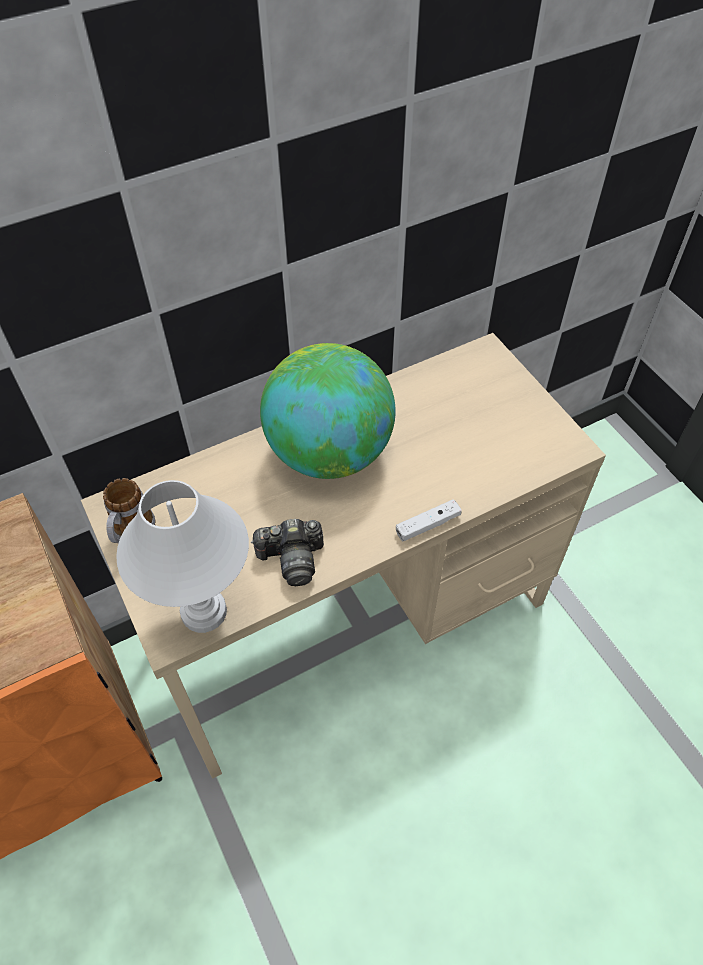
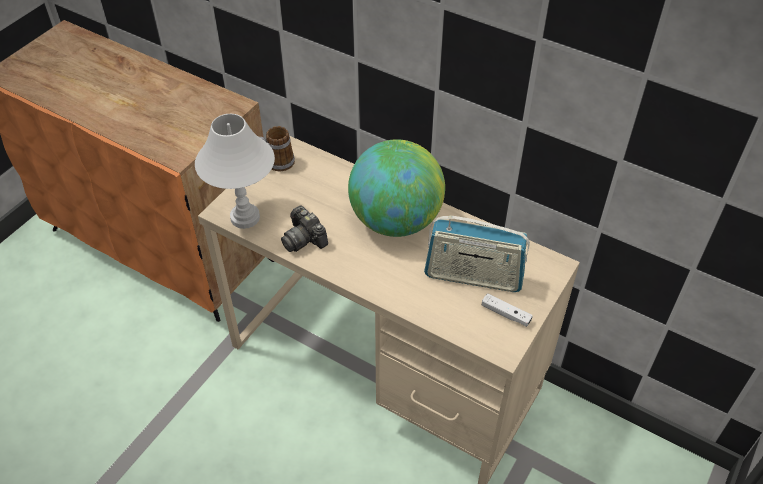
camera: 60 degrees right, 5 degrees down
white game controller [396,499,462,541] -> white game controller moved to [482,293,533,327]
none -> radio [424,216,530,292]

